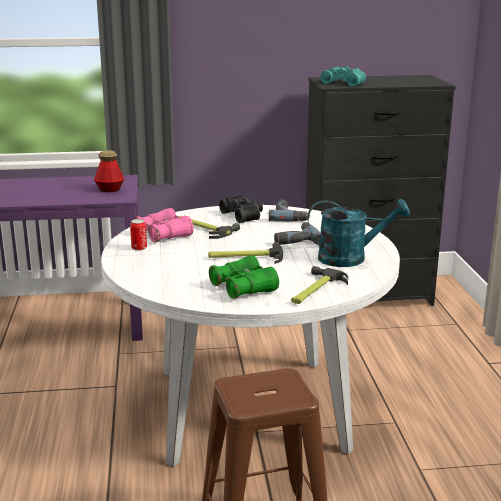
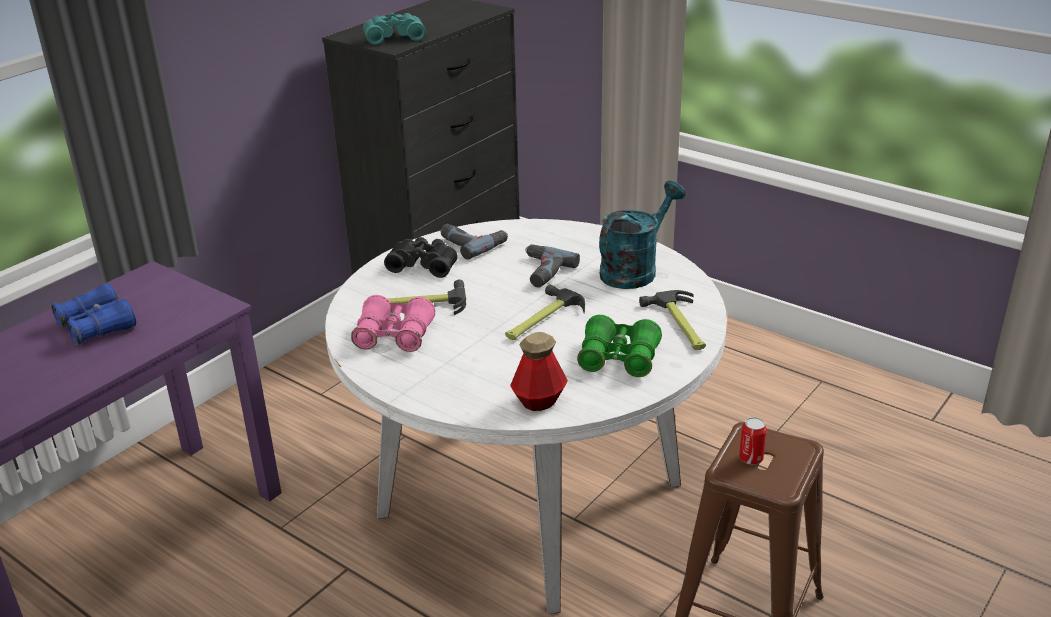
camera: 45 degrees left, 10 degrees up
bottle [94,150,124,192] -> bottle moved to [510,332,568,411]
can [130,219,147,251] -> can moved to [739,417,767,465]
none -> blue binoculars [51,283,136,345]

